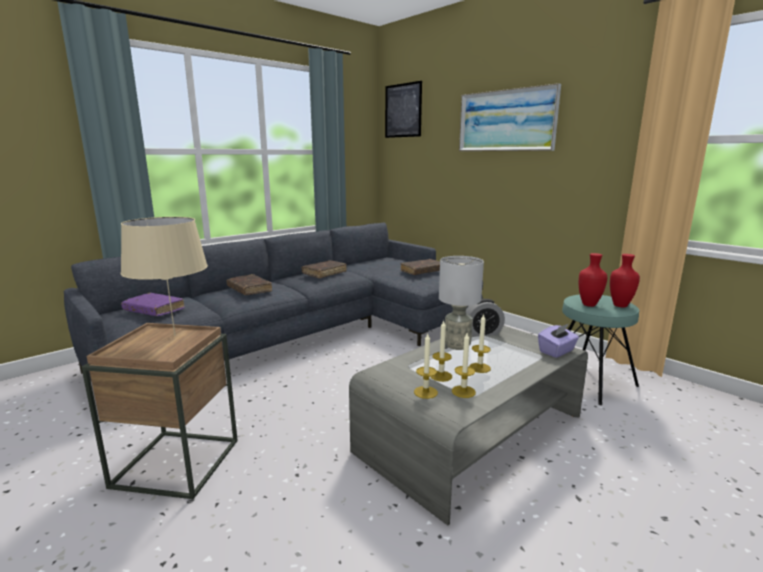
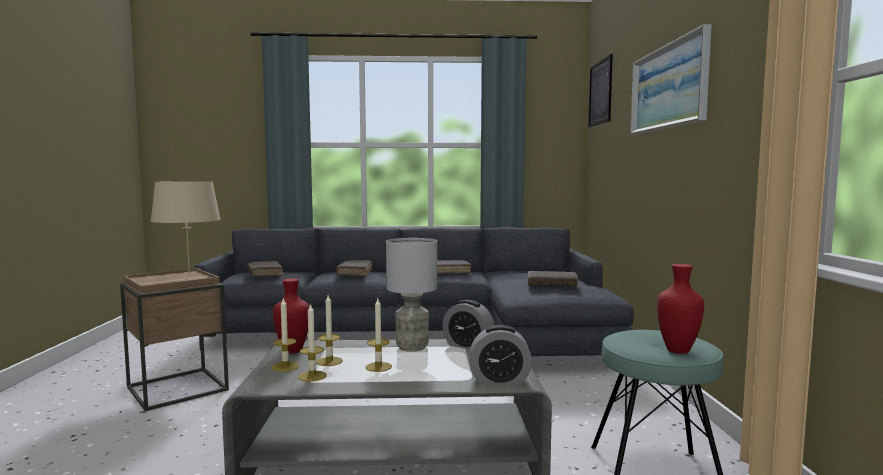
camera: 40 degrees right, 10 degrees down
purple book [121,293,185,316] -> brown book [247,261,283,277]
purple tissue box [538,324,579,358] -> alarm clock [470,325,532,385]
red vase [579,253,607,307] -> red vase moved to [273,278,309,353]

